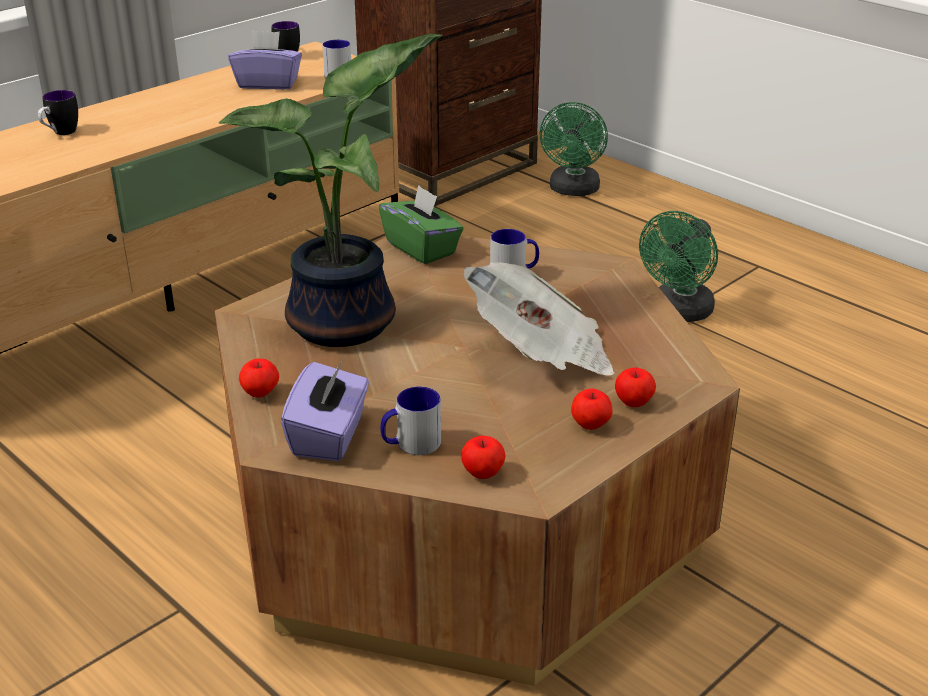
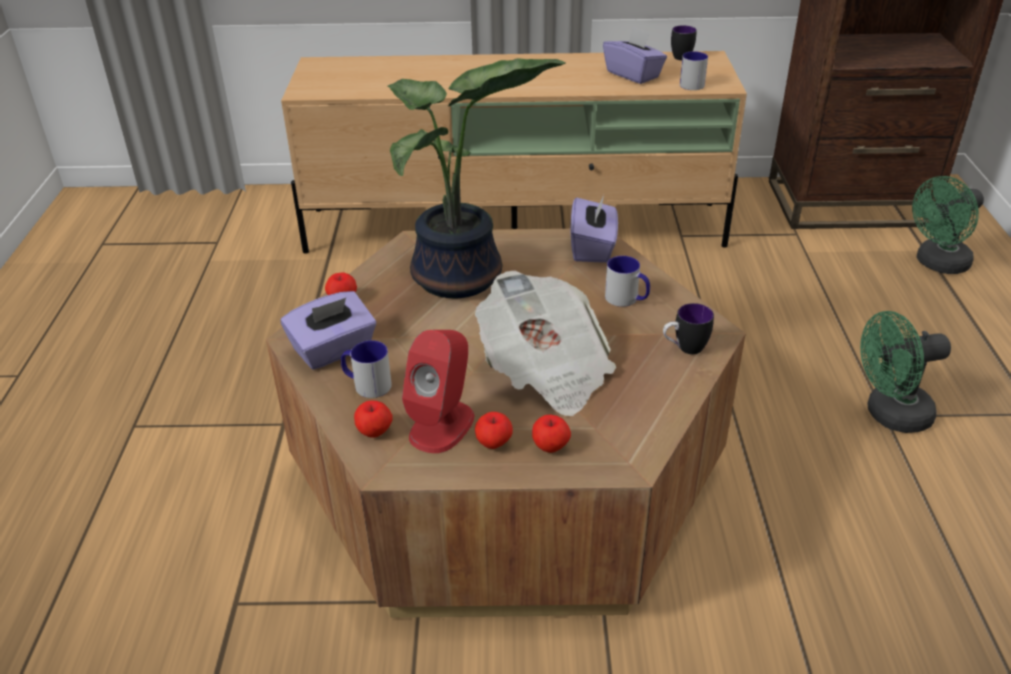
camera: 45 degrees right, 5 degrees up
mug [38,90,78,135] -> mug moved to [663,303,714,354]
green tissue box [379,185,464,264] -> purple tissue box [570,195,618,263]
none -> red speaker [402,330,474,453]

